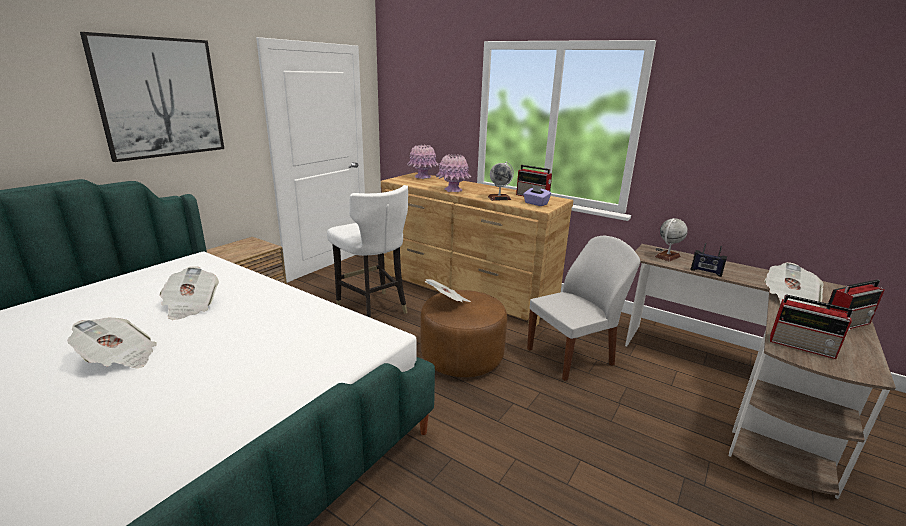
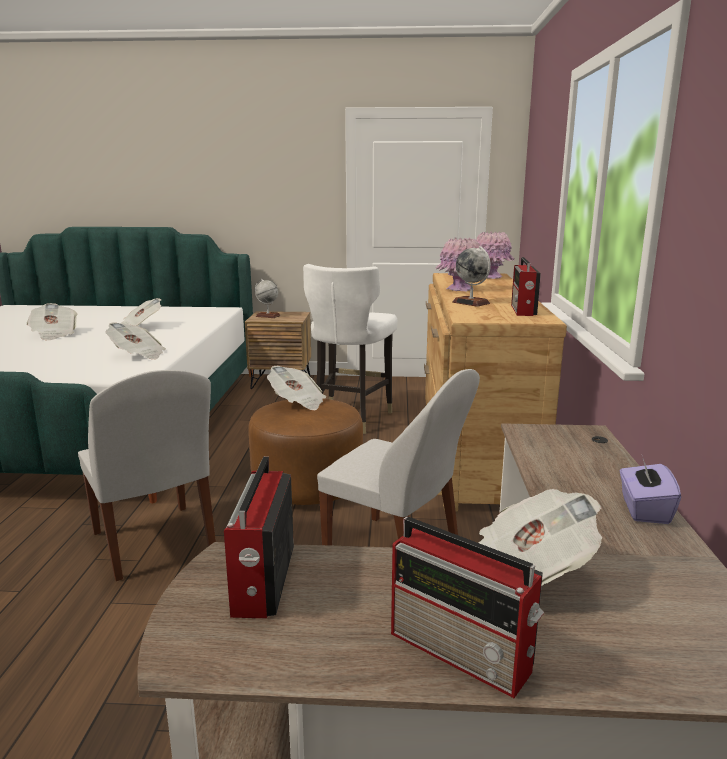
camera: 60 degrees right, 5 degrees down
picture [80,32,224,162] -> none
purple tissue box [523,185,551,206] -> purple tissue box moved to [620,456,681,524]
globe [655,218,688,262] -> globe moved to [255,279,281,318]
radio [691,243,727,277] -> none
none -> white chair [78,370,216,581]
none -> newspaper [105,322,166,360]

